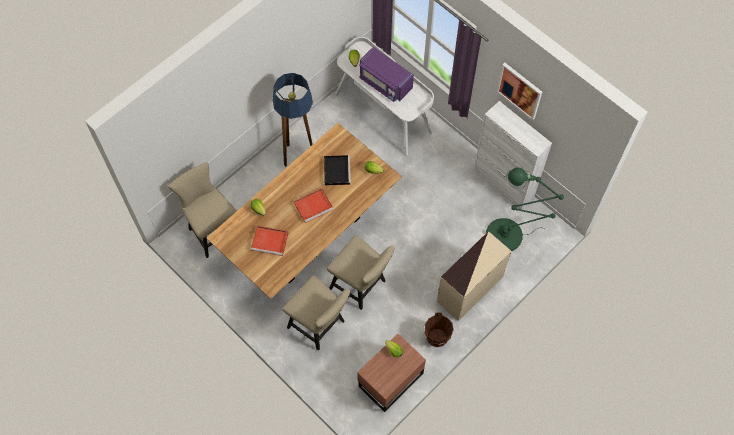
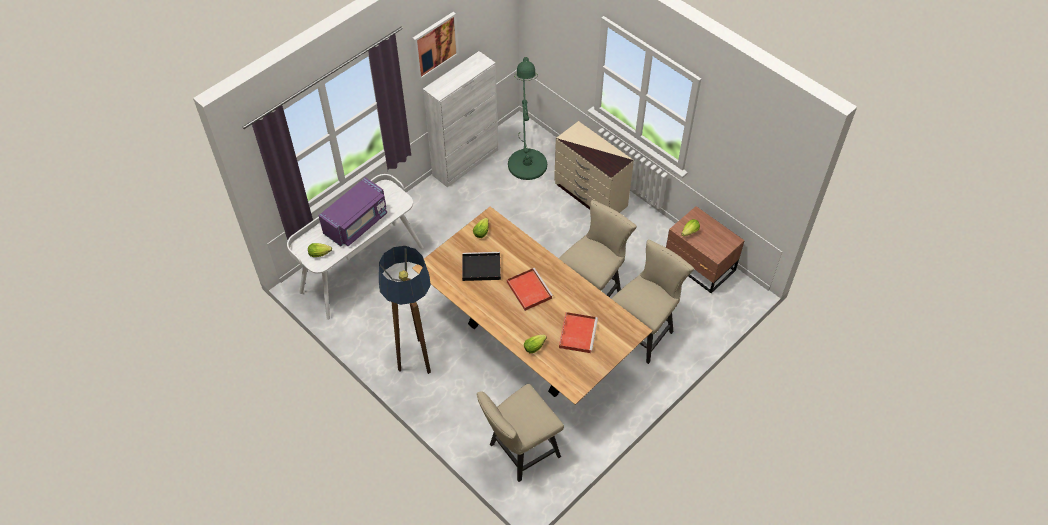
camera: 90 degrees left, 10 degrees down
brown bucket [425,312,454,347] -> none

